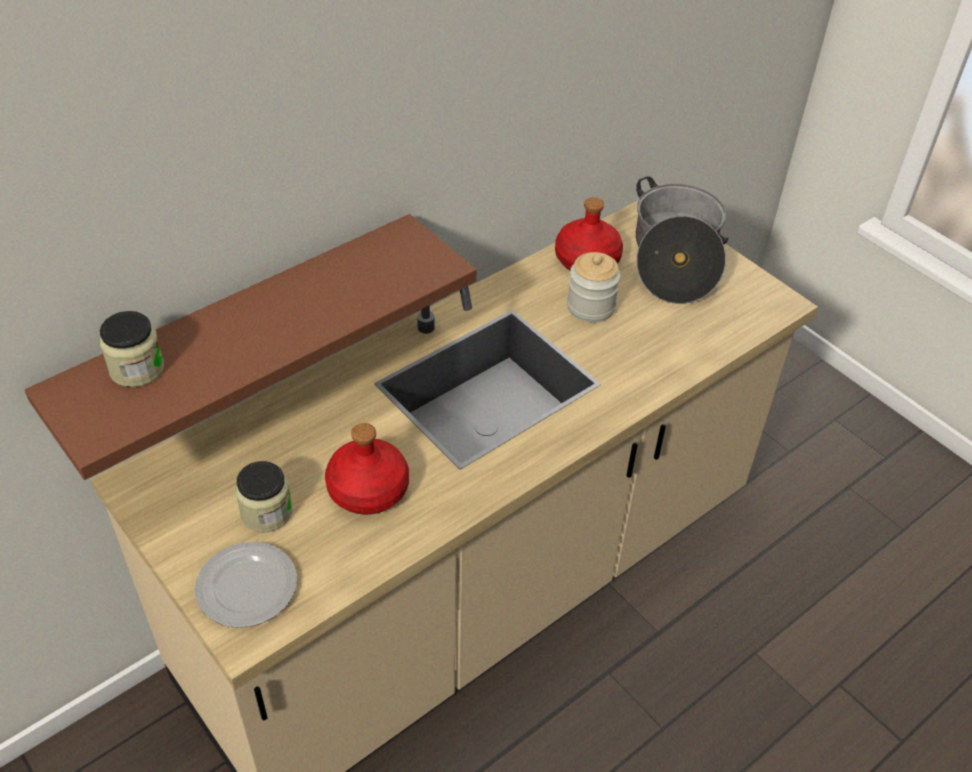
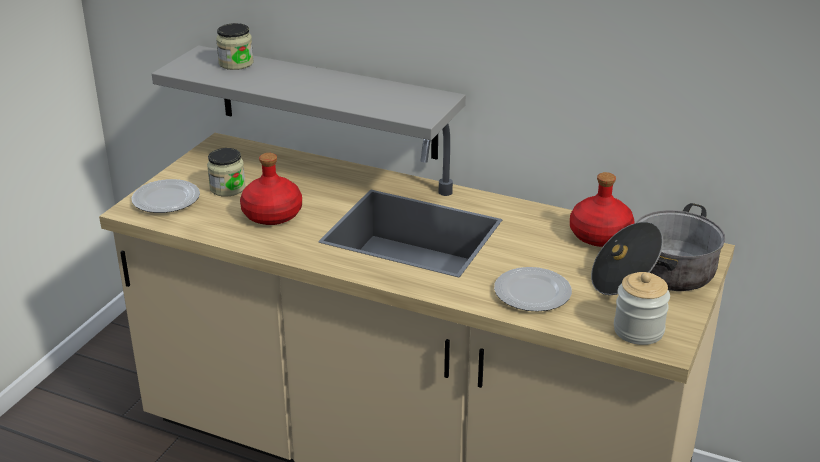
camera: 65 degrees right, 15 degrees down
brown shelf [25,214,477,480] -> grey shelf [152,46,466,160]
jar [567,252,621,323] -> jar moved to [614,272,670,345]
none -> plate [494,267,572,312]

